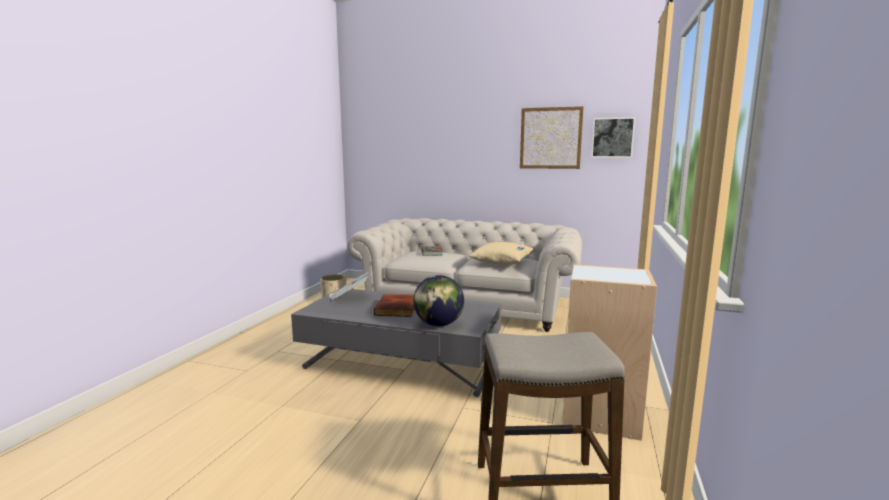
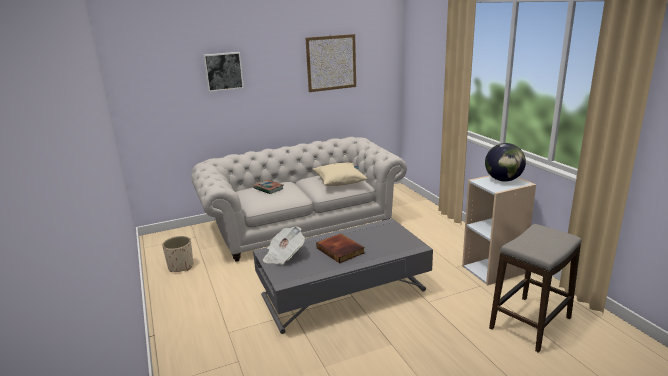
camera: 40 degrees left, 10 degrees up
globe [413,275,464,326] -> globe moved to [485,143,526,182]
picture [591,117,635,158] -> picture moved to [203,52,244,92]

